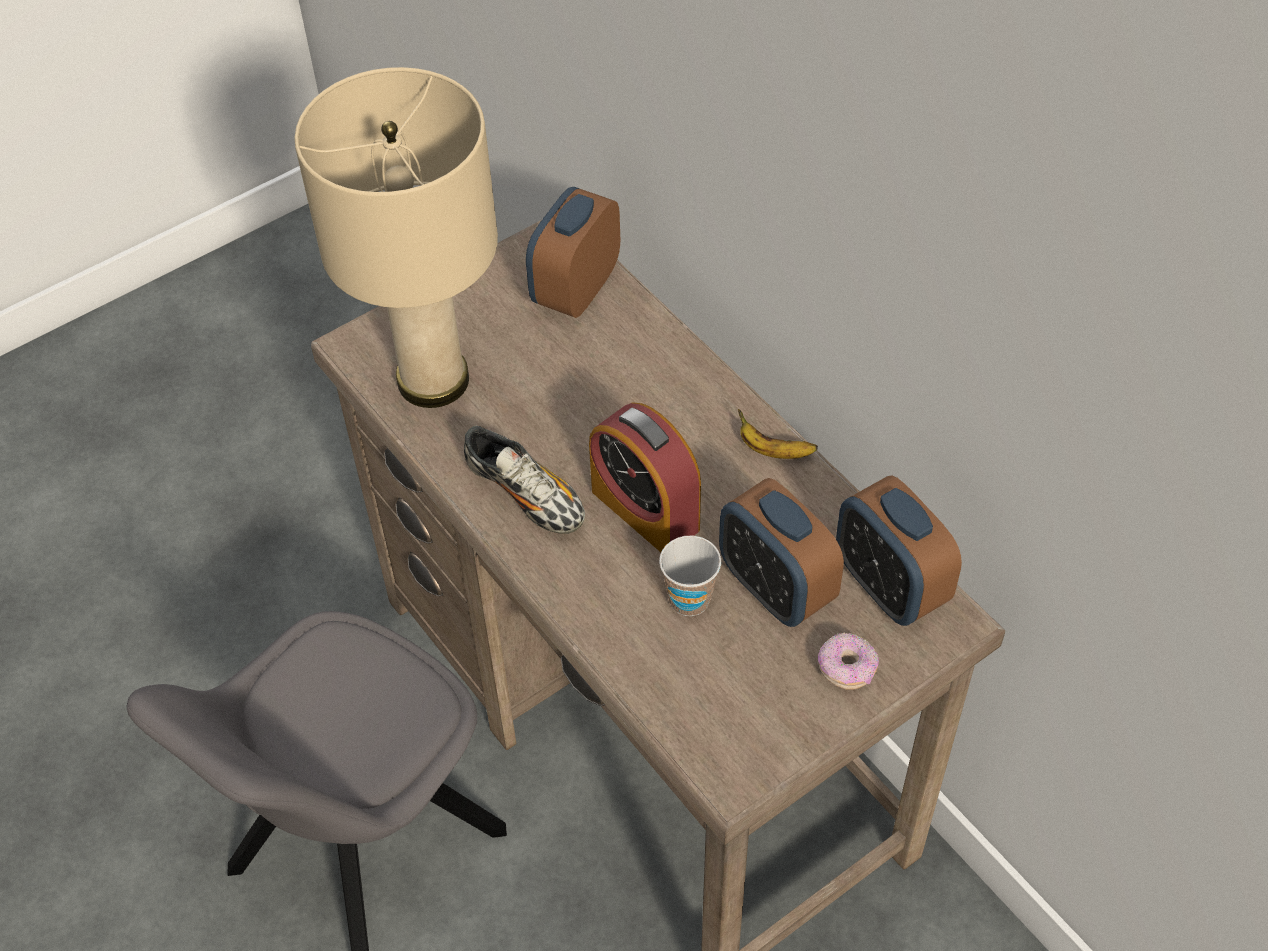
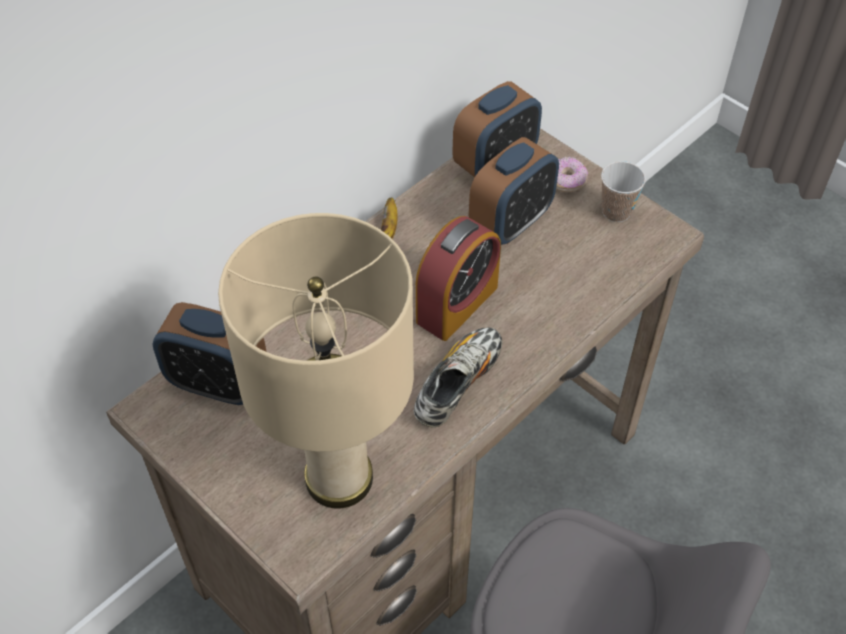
camera: 100 degrees left, 0 degrees up
cup [659,536,721,616] -> cup moved to [601,161,646,222]

